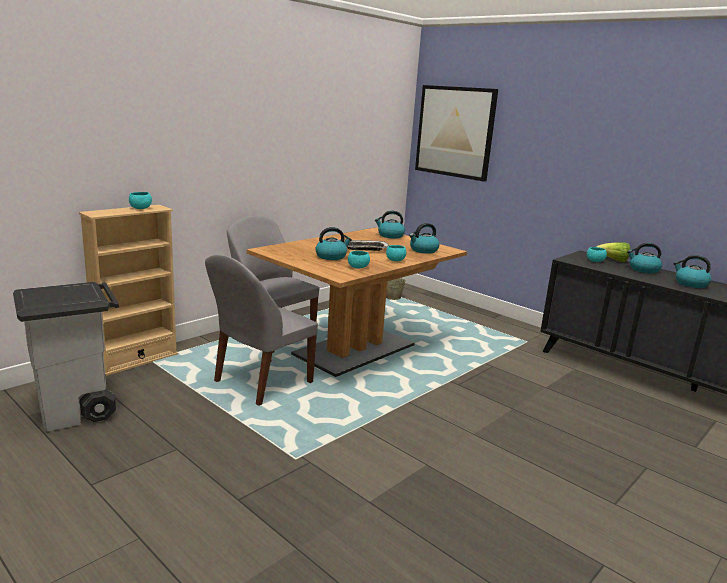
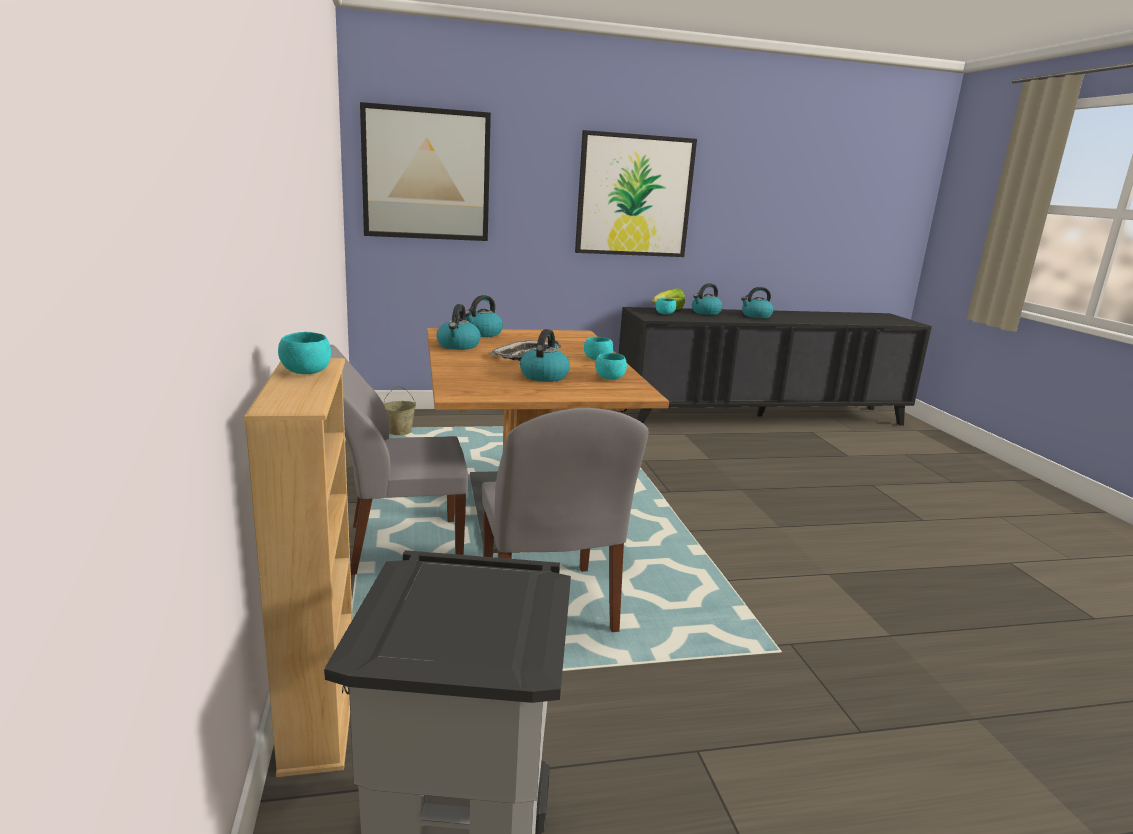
camera: 55 degrees left, 0 degrees up
kettle [409,223,439,254] -> kettle moved to [436,304,481,350]
none -> picture [575,130,697,257]

